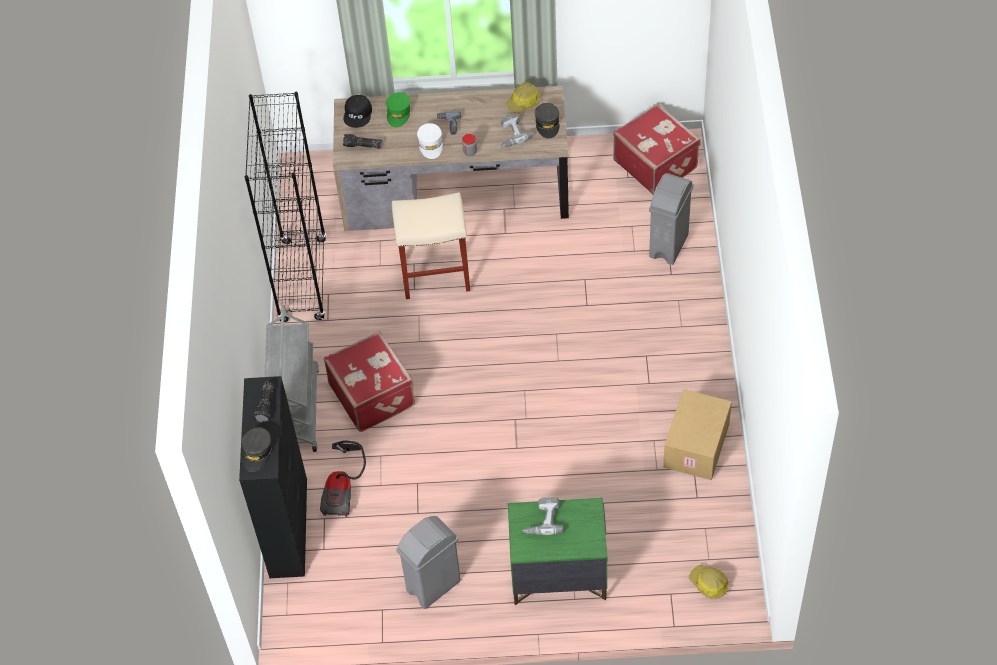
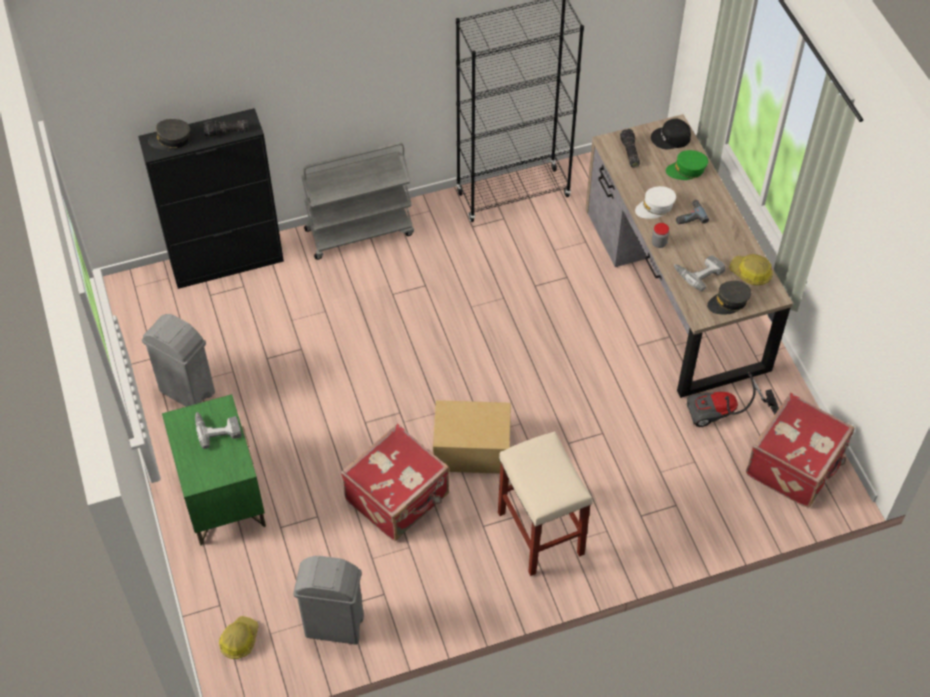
camera: 70 degrees right, 0 degrees up
vacuum cleaner [320,440,366,517] -> vacuum cleaner moved to [687,372,779,427]
red suitcase [324,331,415,432] -> red suitcase moved to [341,424,450,541]
beige stool [392,192,470,299] -> beige stool moved to [498,431,593,576]
grey trash can [649,173,694,265] -> grey trash can moved to [293,556,364,645]
cardboard box [663,389,732,480] -> cardboard box moved to [433,400,511,474]

